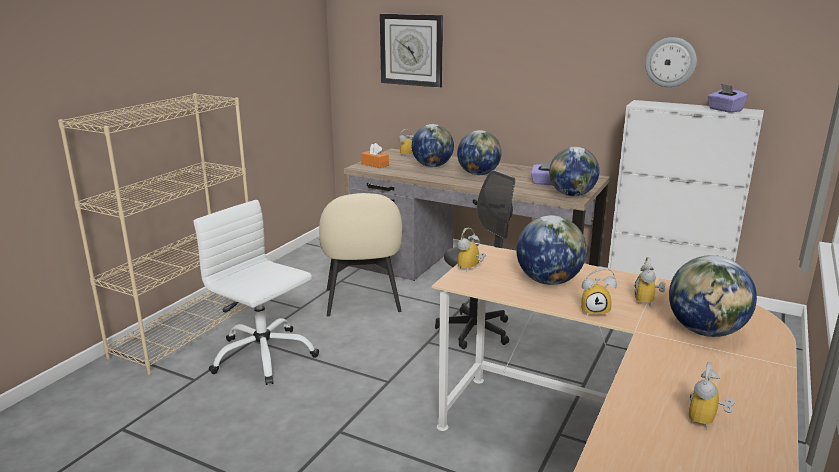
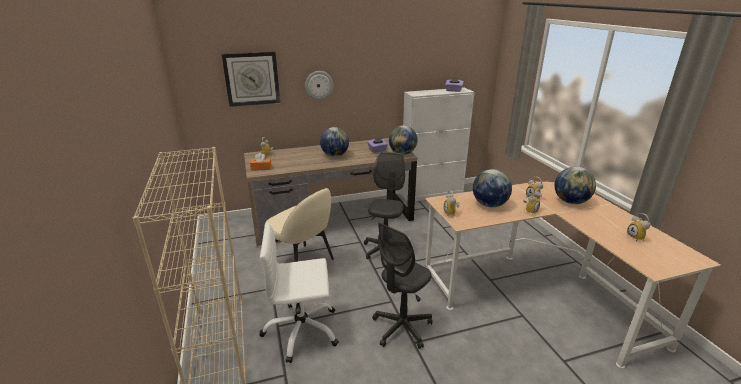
camera: 45 degrees left, 5 degrees up
globe [412,124,454,167] -> none
wall clock [645,37,697,87] -> wall clock moved to [305,71,333,100]
none -> grey office chair [372,223,432,349]

